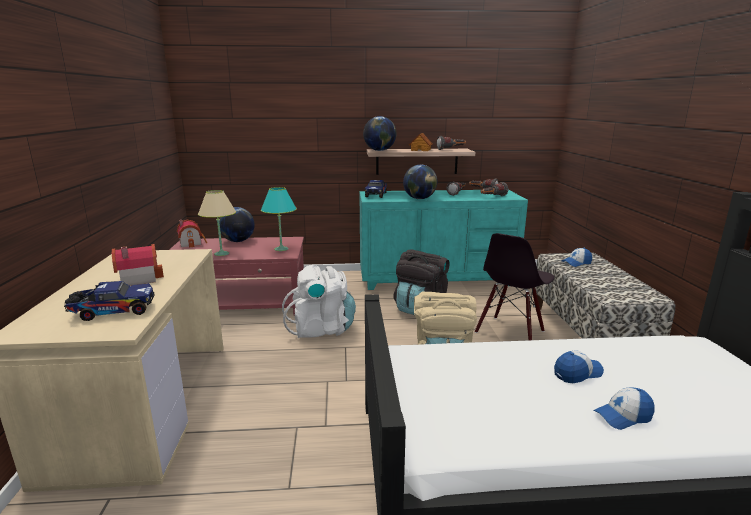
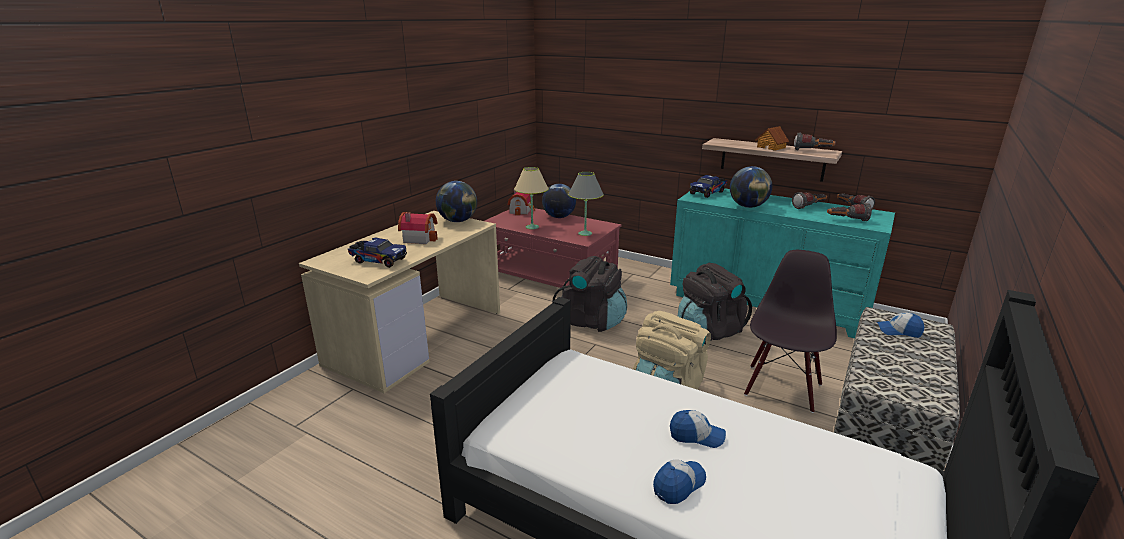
camera: 35 degrees right, 5 degrees up
turquoise table lamp [261,187,297,251] -> grey table lamp [568,172,604,236]
white backpack [282,265,356,338] -> black backpack [553,256,627,332]
globe [363,116,397,151] -> globe moved to [436,181,477,222]
black chair [475,233,555,340] -> black chair turned 135 degrees clockwise [744,250,837,413]
cap [593,387,655,430] -> cap turned 120 degrees clockwise [653,459,706,504]

